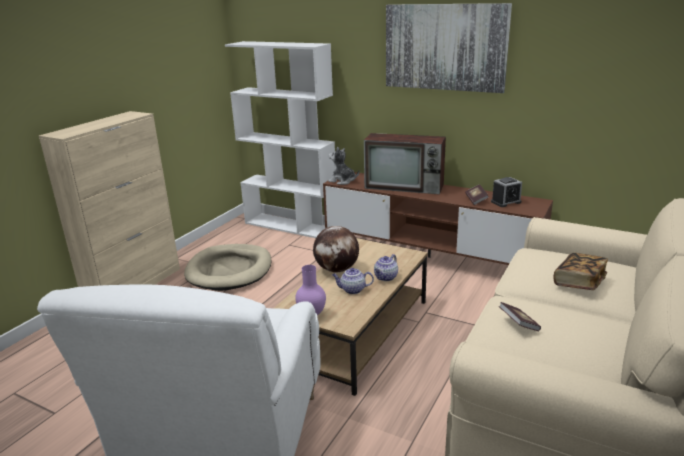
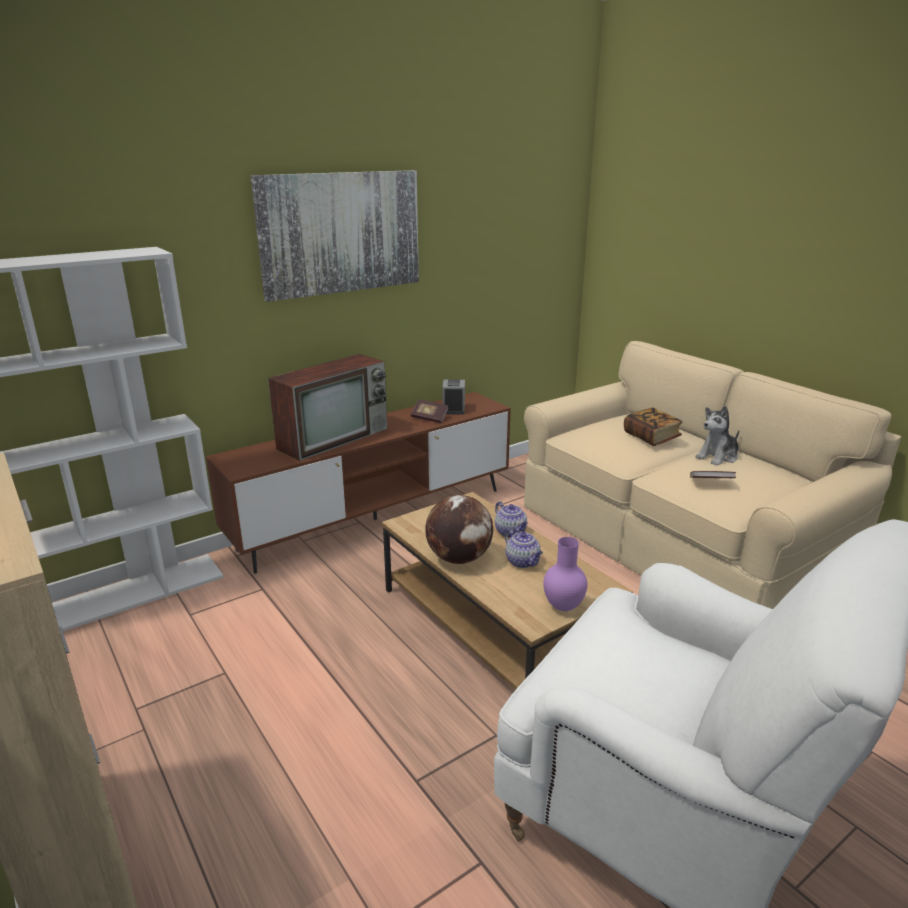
camera: 65 degrees left, 0 degrees up
beige dog bed [184,244,272,291] -> none
plush toy [328,147,359,185] -> plush toy moved to [695,406,739,465]
teapot [332,268,374,294] -> teapot turned 60 degrees counterclockwise [505,529,543,568]

